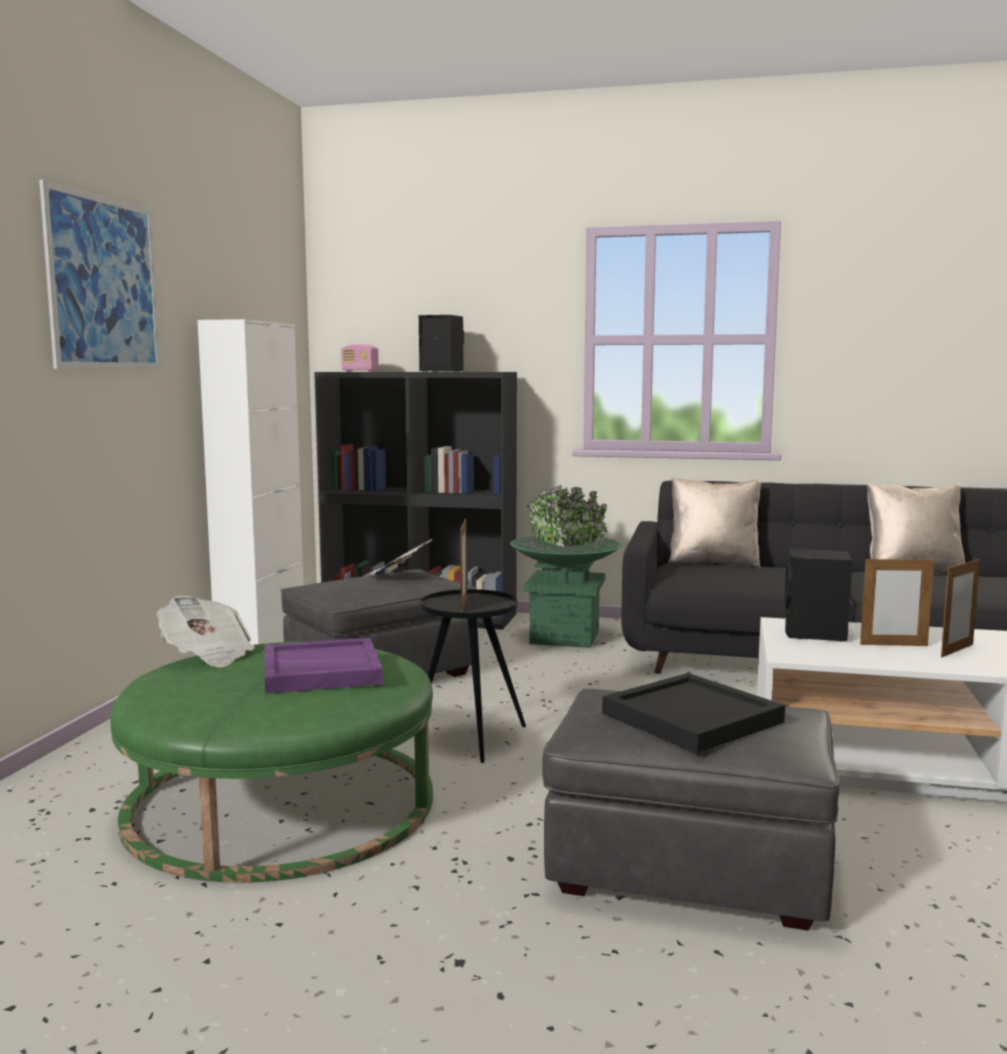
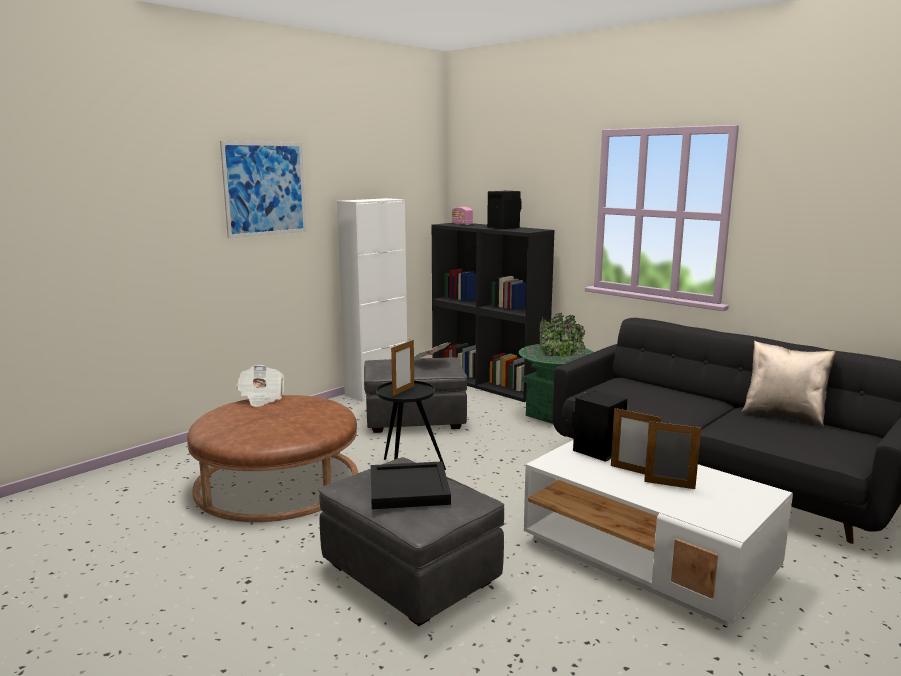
camera: 30 degrees right, 5 degrees up
green ottoman [110,642,433,883] -> brown ottoman [187,395,358,522]
purple tray [265,638,383,694] -> none
beige pillow [667,477,762,568] -> none
picture frame [941,557,980,657] -> picture frame turned 150 degrees counterclockwise [644,420,701,489]

